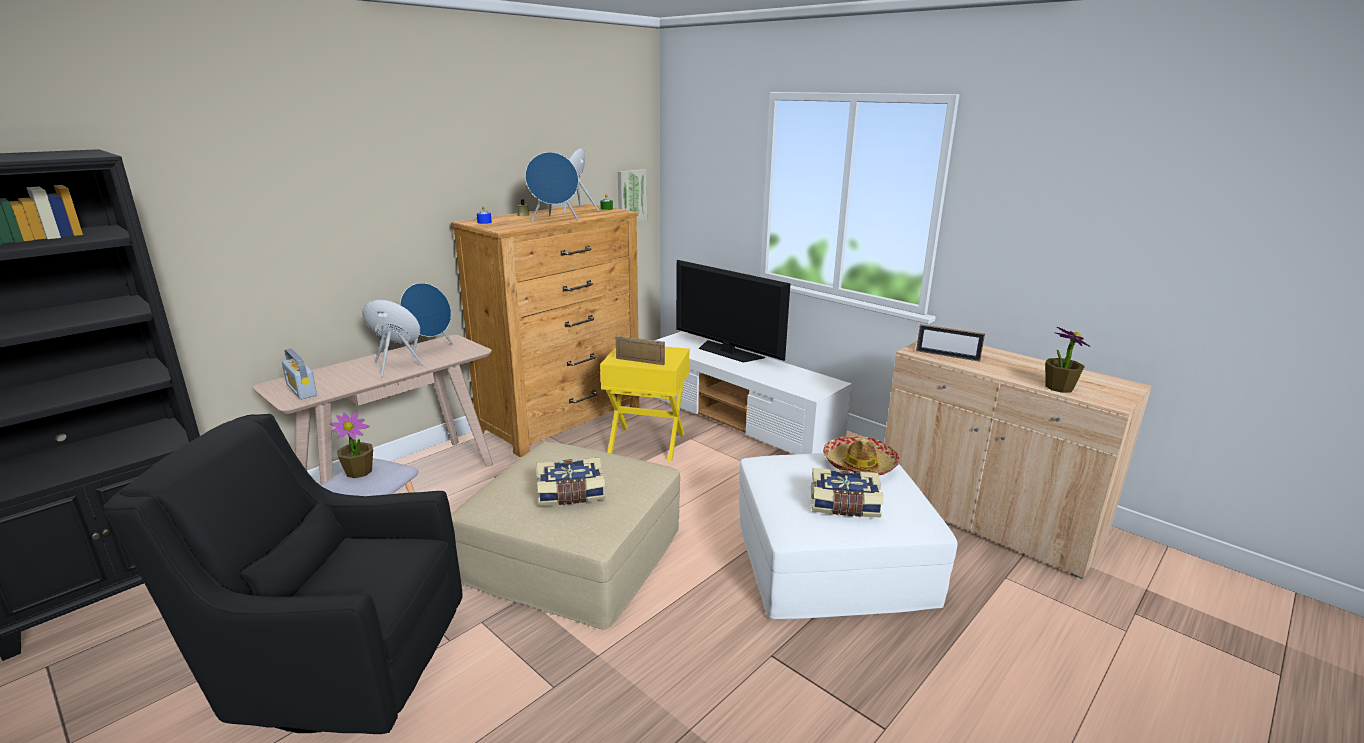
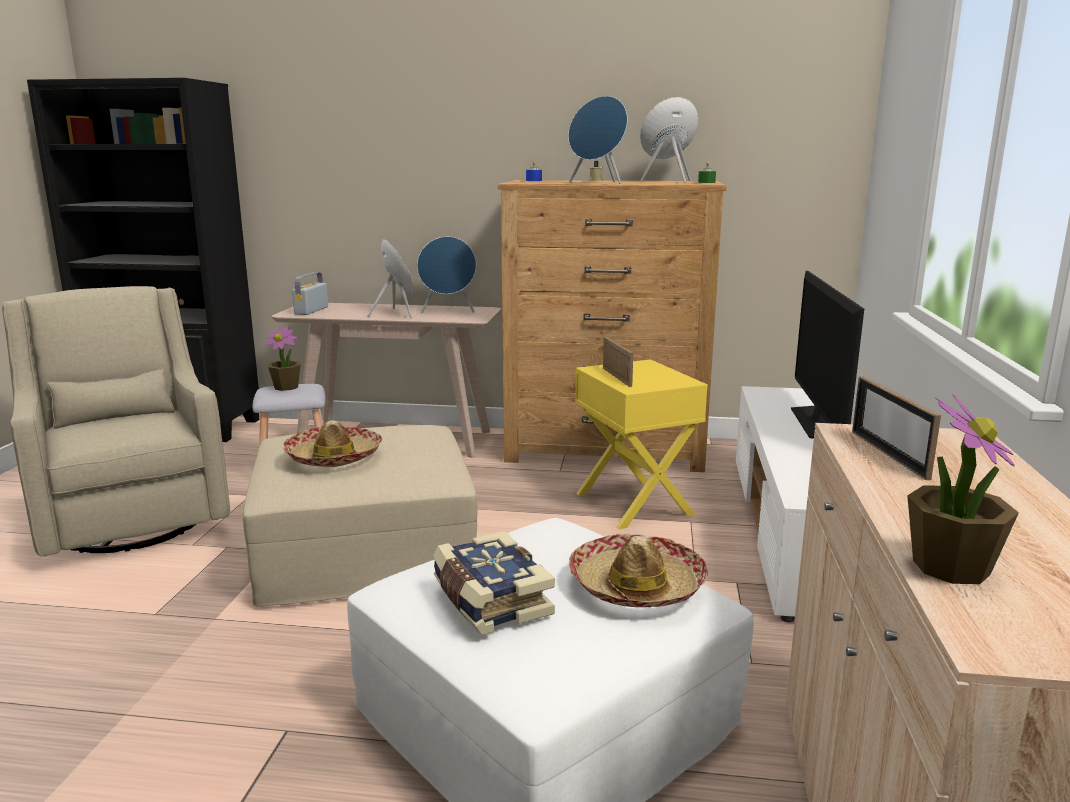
camera: 55 degrees right, 5 degrees down
black armchair [103,414,463,734] -> beige armchair [2,286,230,556]
book [537,457,605,506] -> hat [283,420,382,467]
picture [618,169,647,222] -> none

